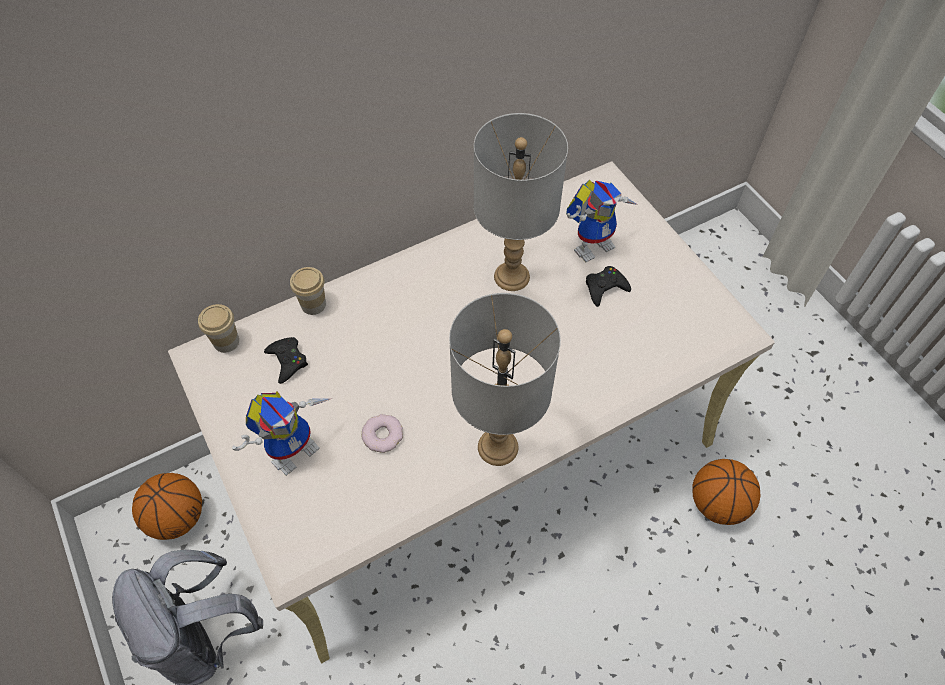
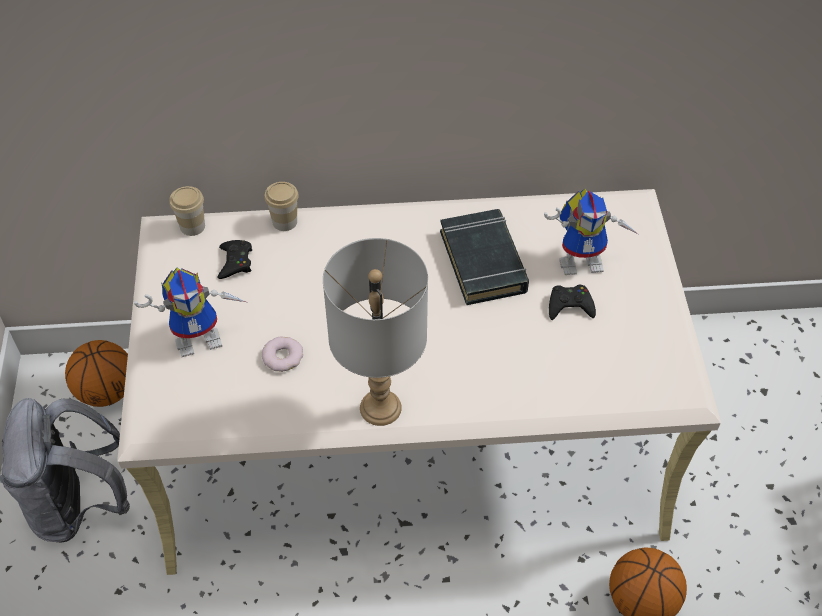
camera: 25 degrees right, 5 degrees down
grey table lamp [474,113,568,291] -> black book [440,209,529,305]

